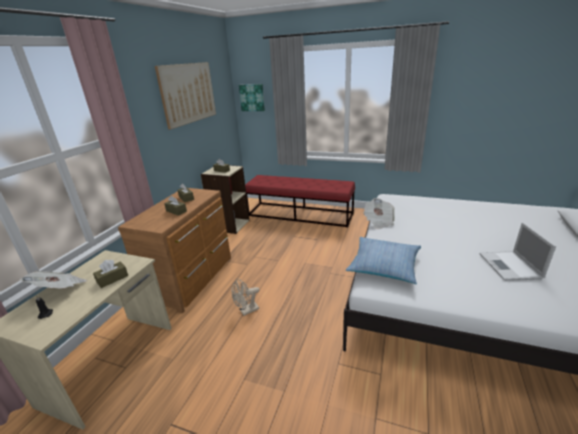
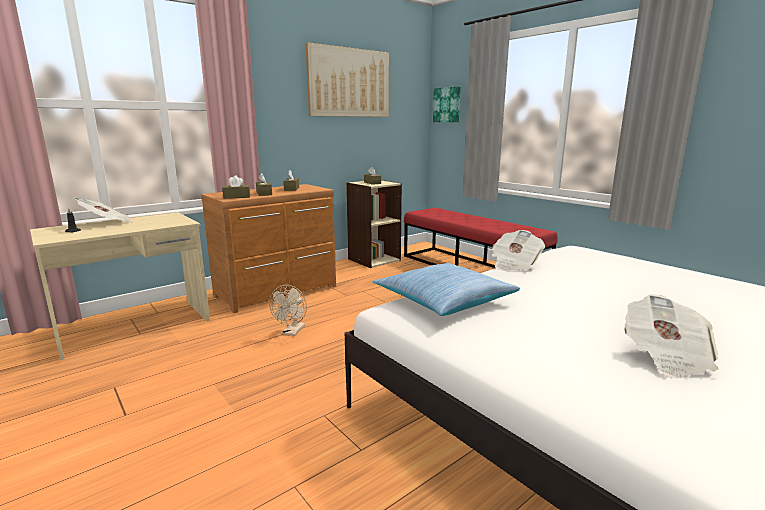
camera: 30 degrees right, 10 degrees down
brown tissue box [93,260,128,288] -> brown tissue box moved to [222,175,250,199]
beige fan [232,278,259,316] -> beige fan turned 75 degrees counterclockwise [269,285,307,336]
laptop [480,222,556,281] -> newspaper [624,294,719,379]

